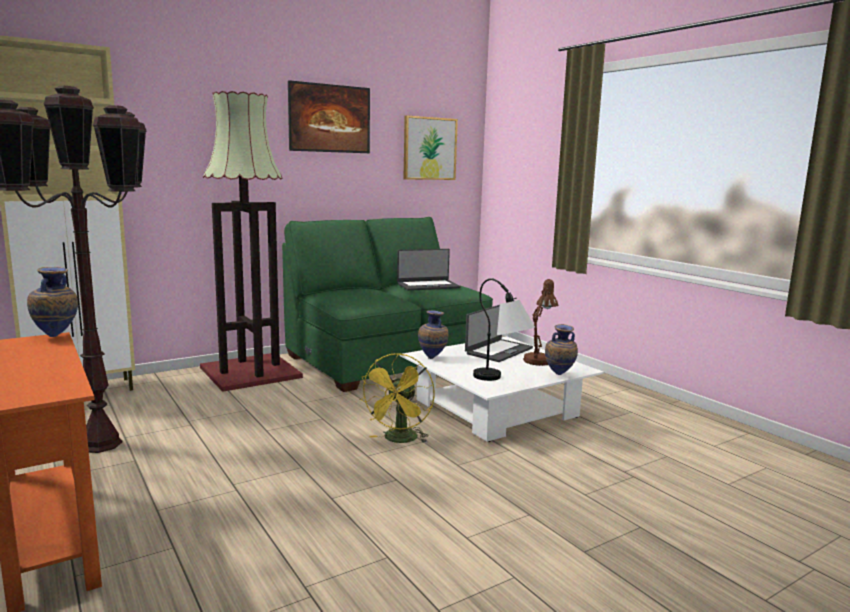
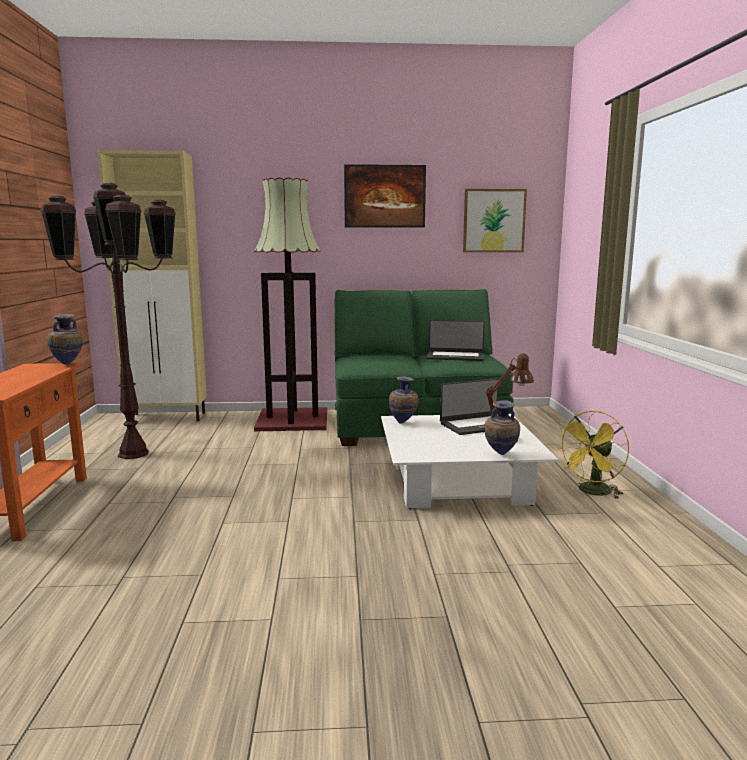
camera: 30 degrees right, 0 degrees up
yellow fan [359,353,435,443] -> yellow fan moved to [556,411,629,499]
table lamp [473,278,535,381] -> none

